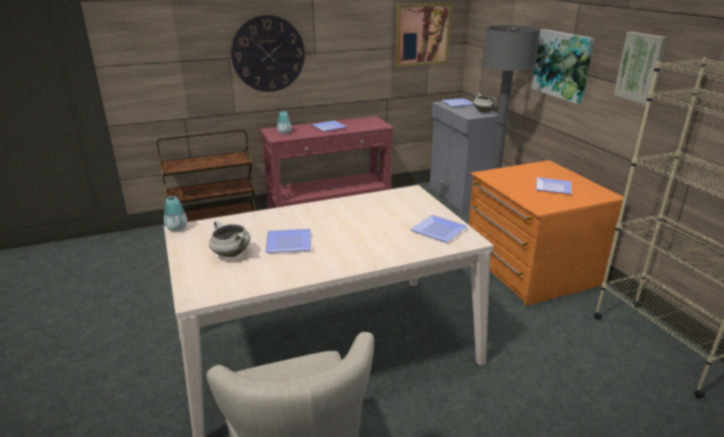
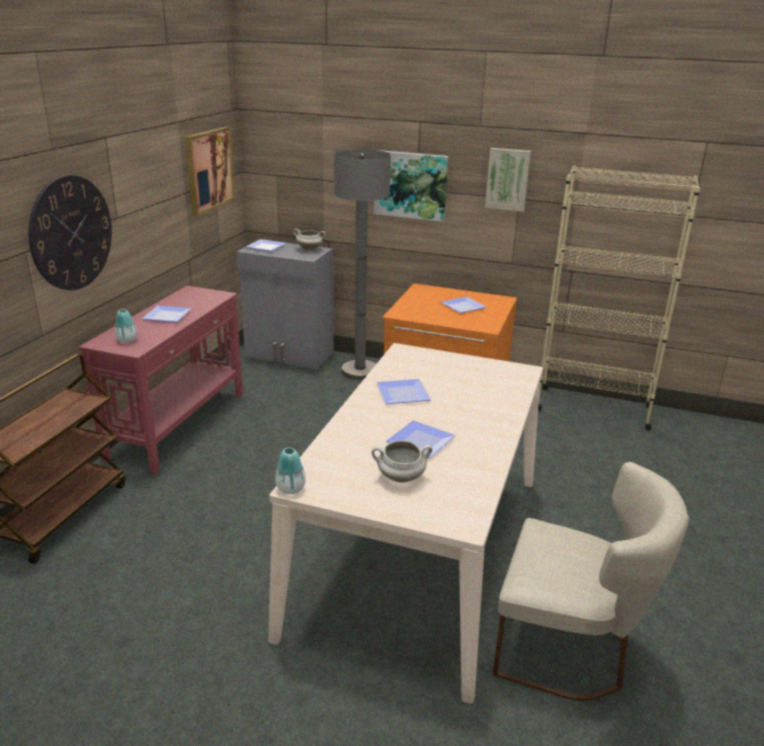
camera: 50 degrees left, 0 degrees up
plate [410,215,467,242] -> plate moved to [376,379,431,404]

